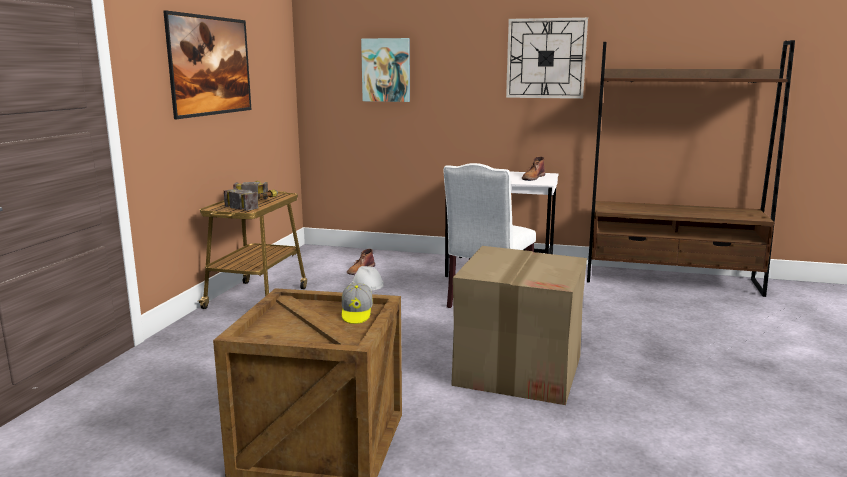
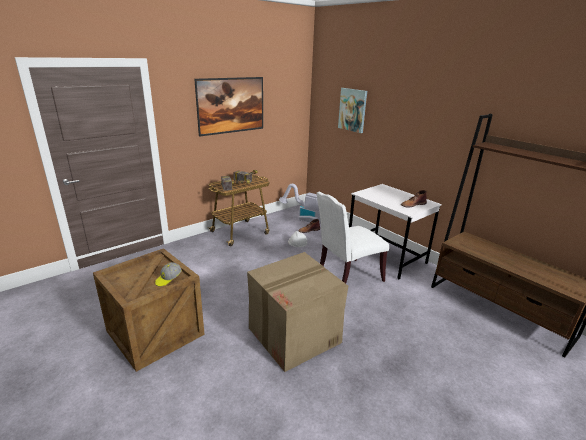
camera: 35 degrees right, 10 degrees up
wall clock [506,17,588,99] -> none
none -> vacuum cleaner [279,184,320,222]

